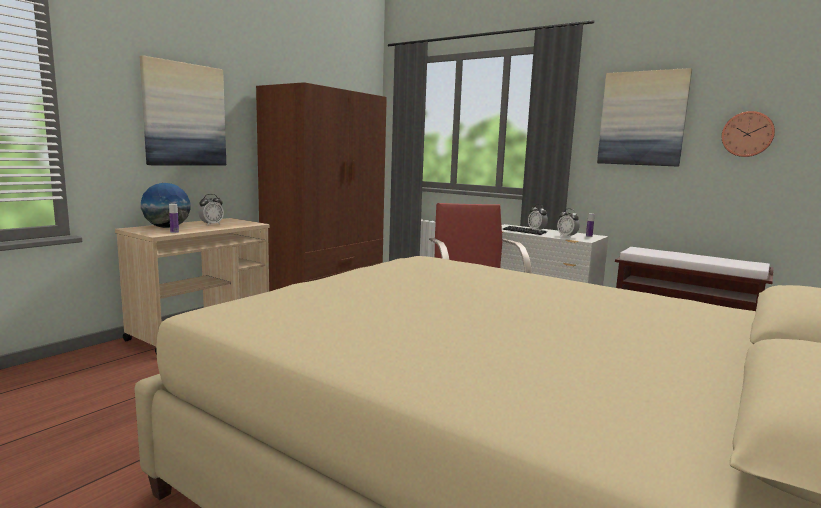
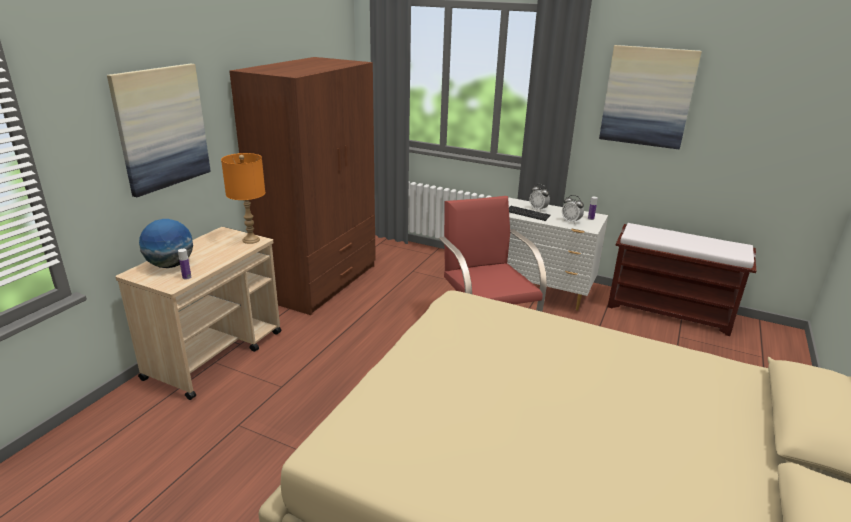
camera: 10 degrees left, 15 degrees up
alarm clock [198,194,224,226] -> none
wall clock [722,111,775,157] -> none
none -> orange table lamp [221,153,265,244]

